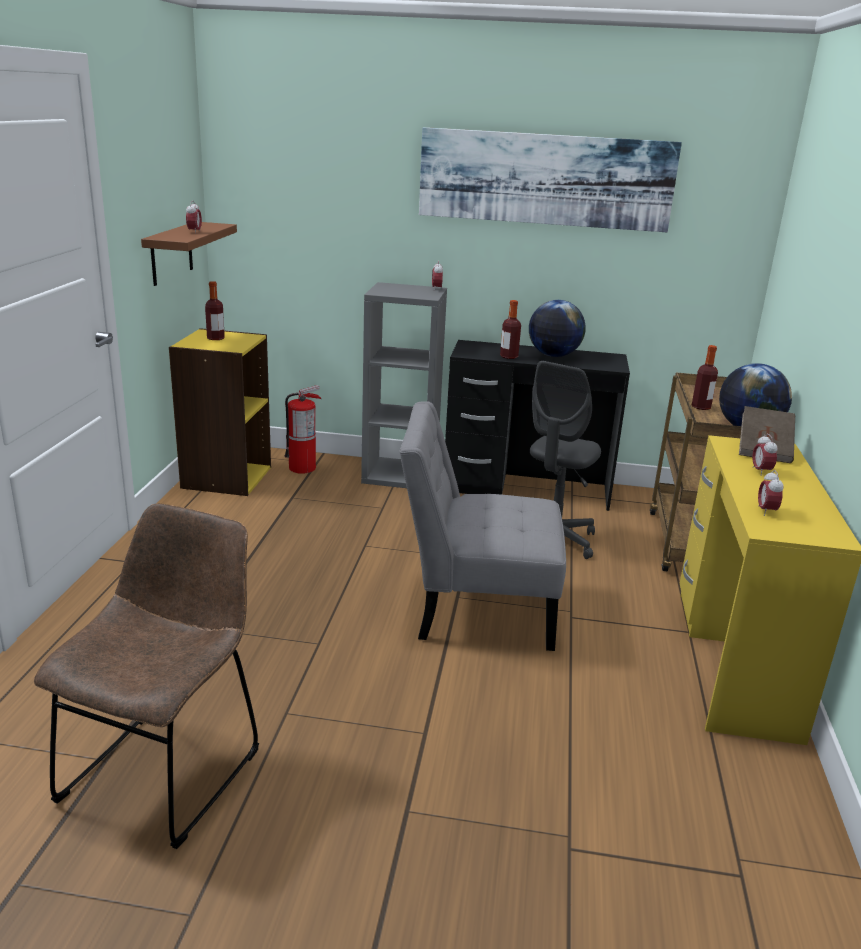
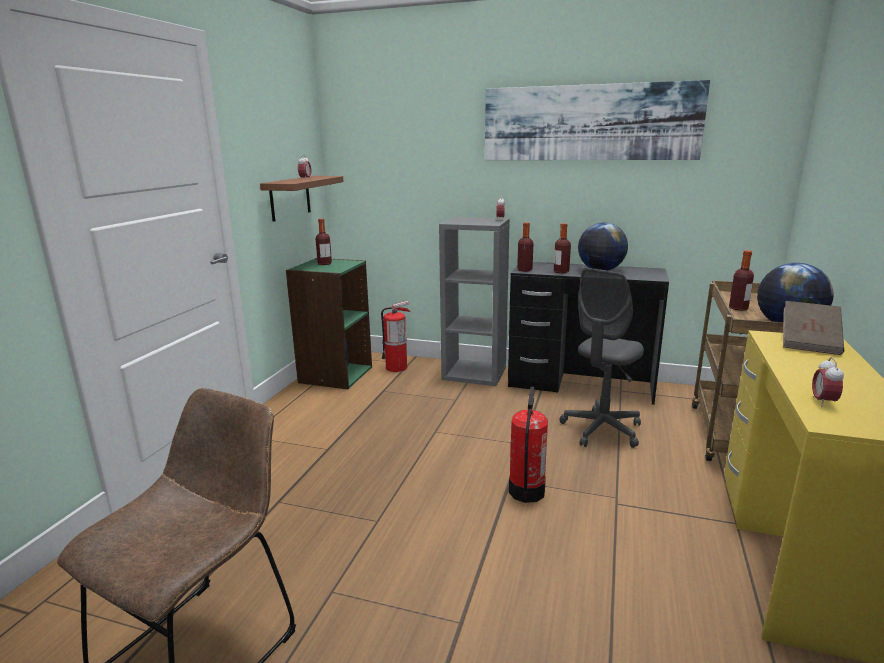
camera: 10 degrees right, 5 degrees down
yellow bookcase [169,328,271,496] -> green bookcase [286,258,372,389]
grey chair [399,401,566,651] -> fire extinguisher [509,386,548,503]
alarm clock [752,434,778,476] -> none
none -> bottle [517,222,534,272]

